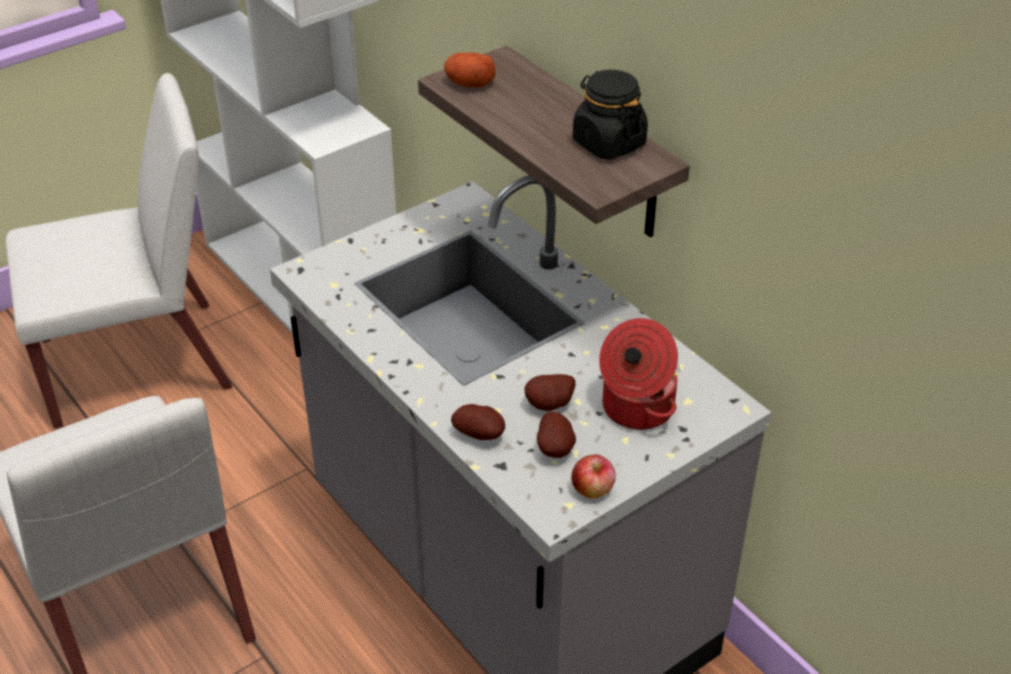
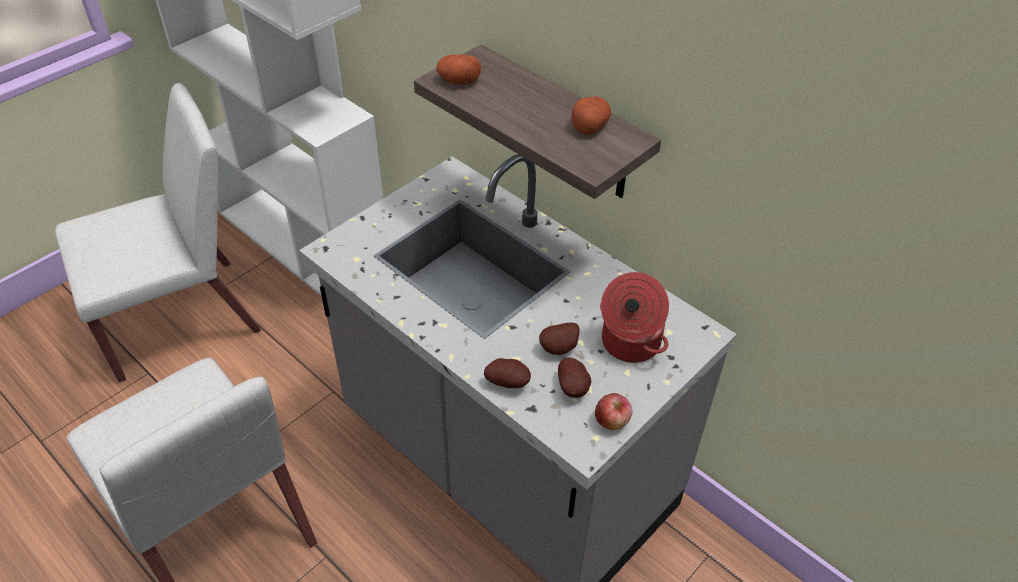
camera: 10 degrees left, 5 degrees up
black jar [573,70,648,160] -> potato [572,96,611,135]

